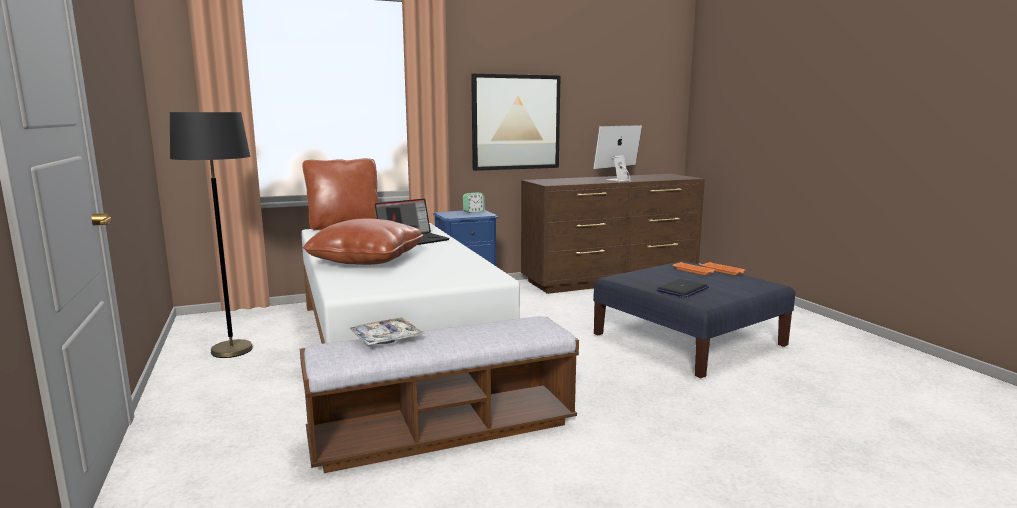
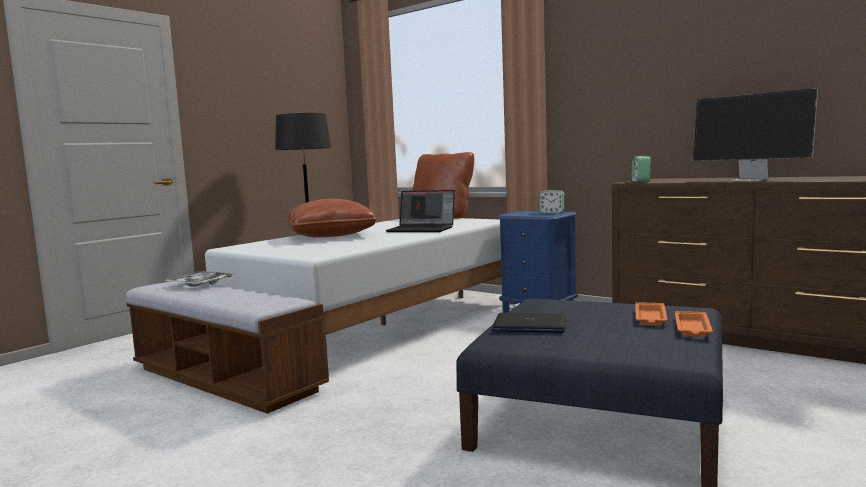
camera: 60 degrees right, 5 degrees down
picture [471,74,560,171] -> none
monitor [593,125,642,182] -> monitor turned 150 degrees counterclockwise [692,88,818,181]
none -> alarm clock [631,156,651,182]

